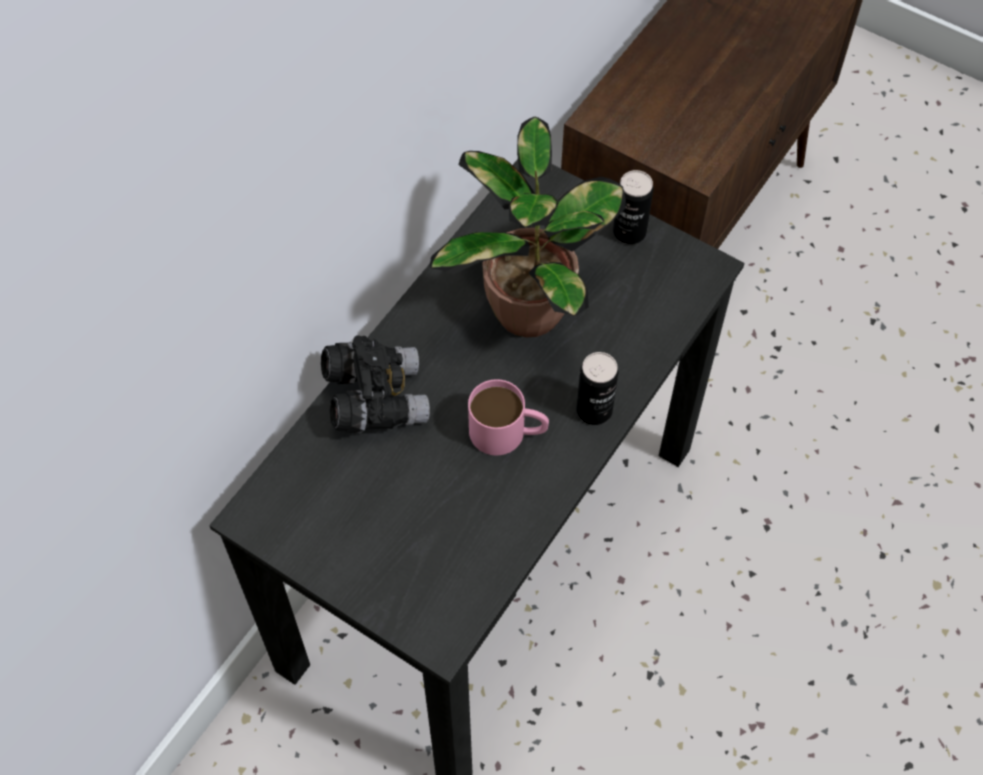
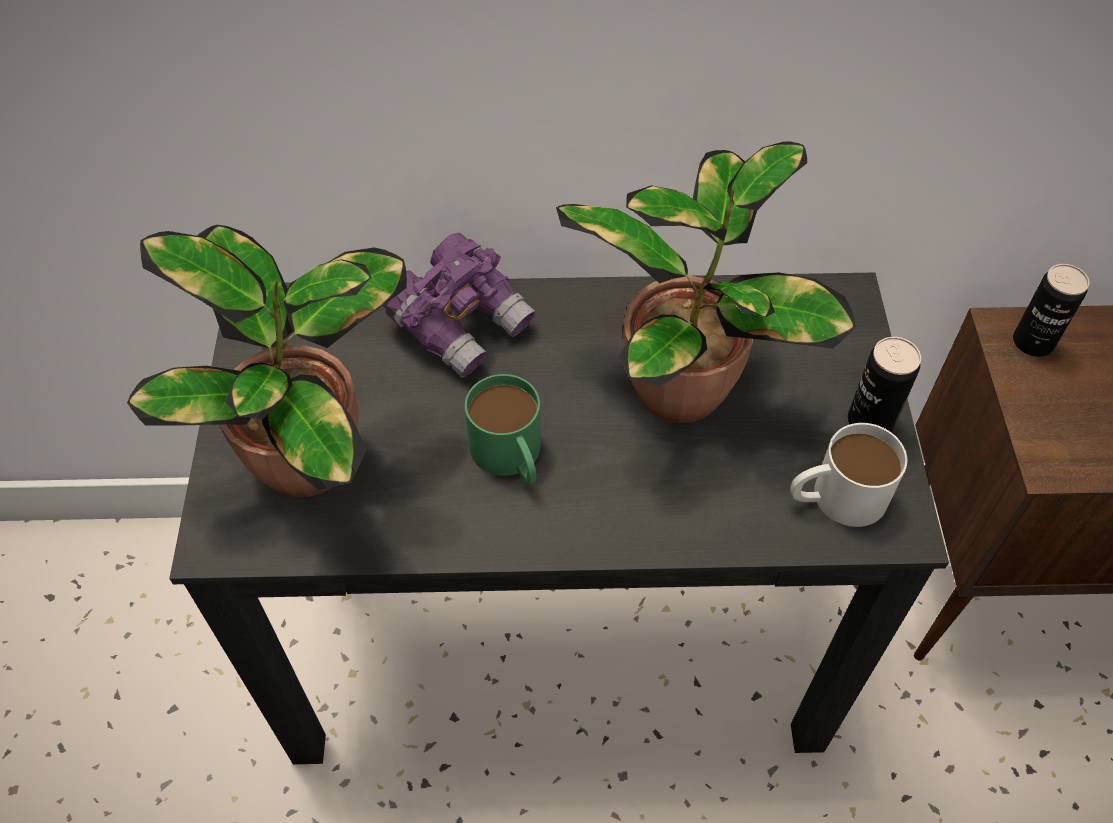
camera: 55 degrees right, 5 degrees down
black binoculars [321,335,430,433] -> purple binoculars [384,233,536,377]
pink mug [468,379,549,455] -> green mug [465,374,541,485]
can [576,352,618,425] -> can moved to [1013,264,1089,357]
none -> potted plant [127,225,407,497]
none -> white mug [790,423,907,527]

